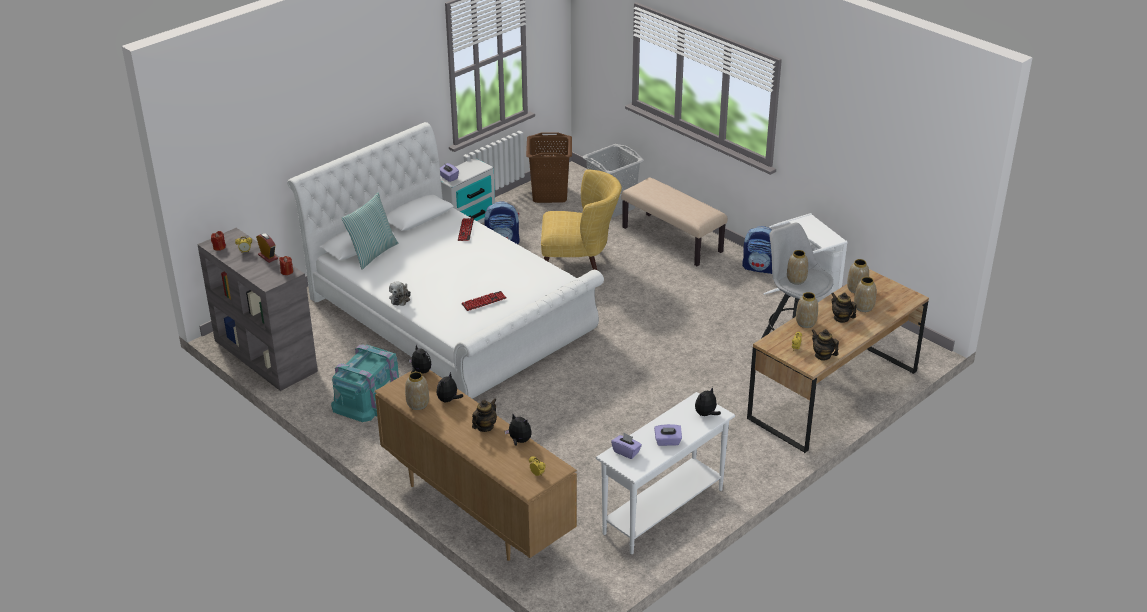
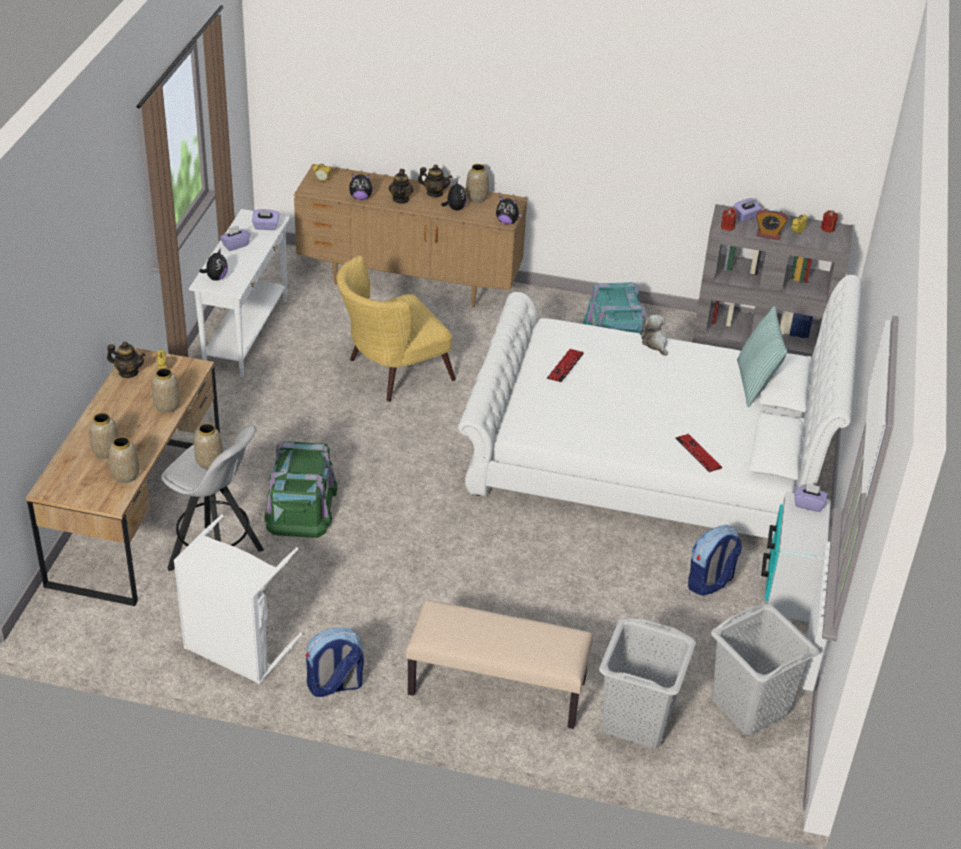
camera: 145 degrees right, 5 degrees up
brown laundry basket [526,132,572,203] -> grey laundry basket [711,604,819,735]
yellow armchair [541,170,622,270] -> yellow armchair moved to [337,255,456,402]
teapot [831,292,857,323] -> teapot moved to [418,165,452,197]
none -> green storage box [265,441,337,538]
none -> purple tissue box [733,198,762,222]

